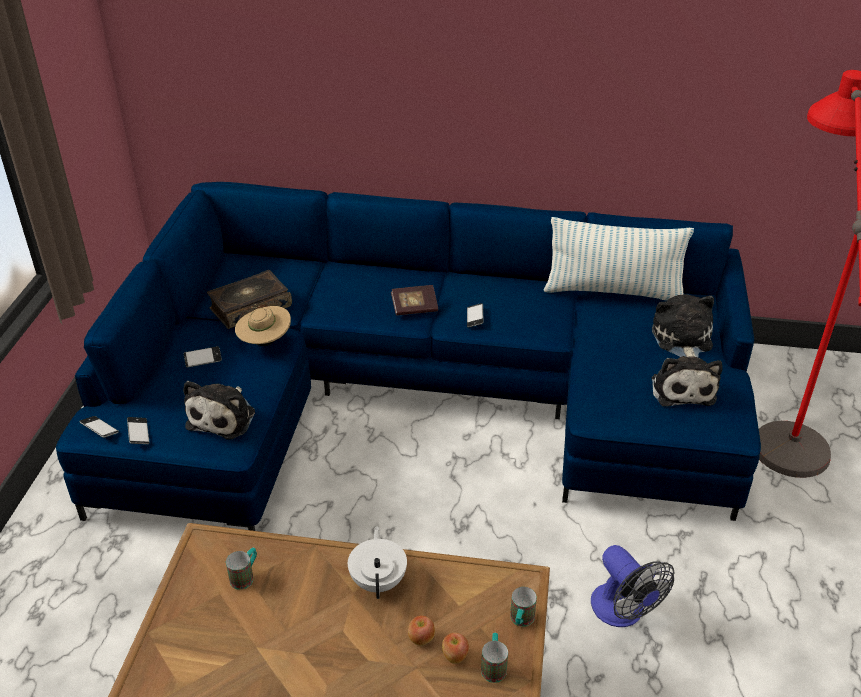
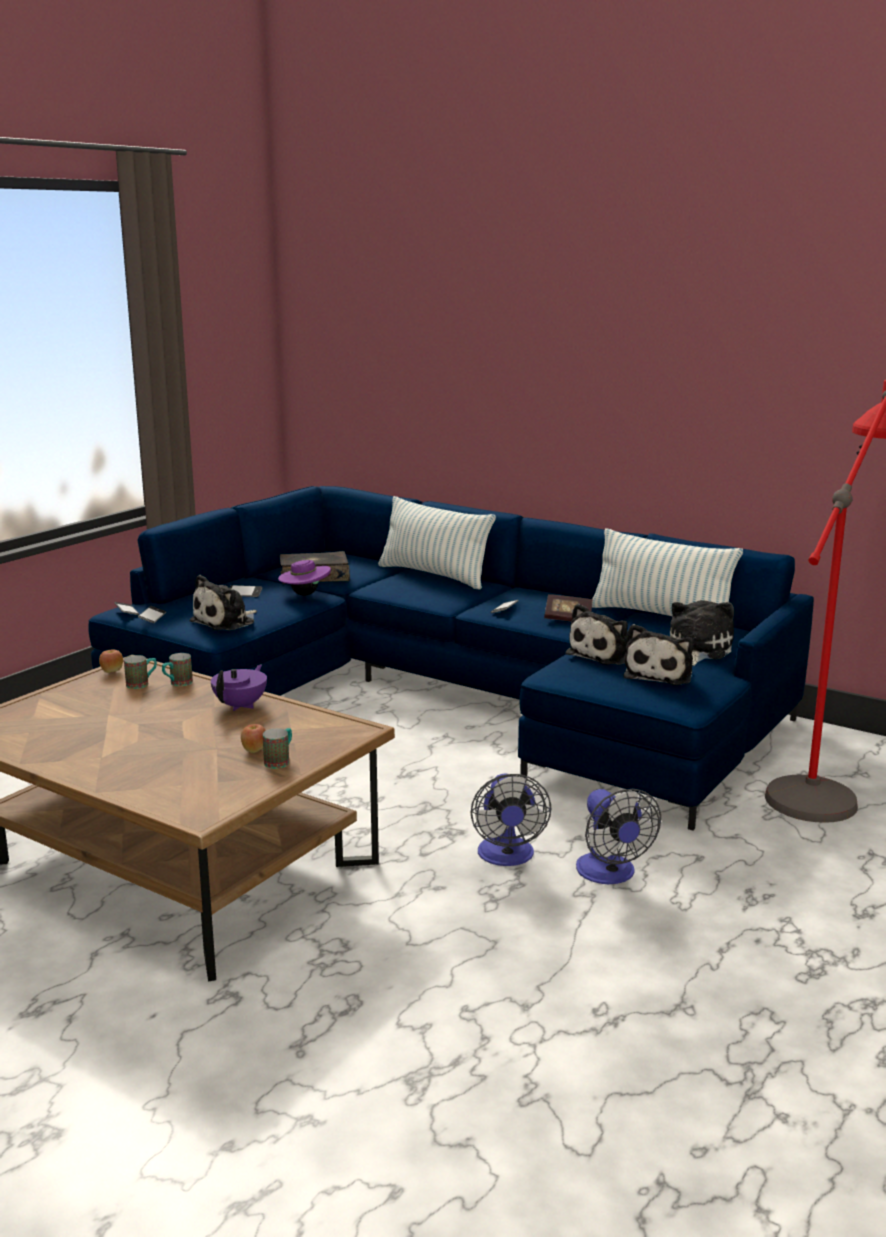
camera: 25 degrees right, 20 degrees down
beige hat [235,304,291,346] -> purple hat [278,557,331,596]
white teapot [348,526,407,599] -> purple teapot [211,665,267,711]
book [391,285,438,316] -> book moved to [544,594,593,622]
apple [408,616,435,646] -> apple moved to [99,649,123,673]
mug [510,587,537,627] -> mug moved to [162,653,193,686]
none -> pillow [378,496,496,589]
none -> plush toy [566,604,628,665]
none -> fan [576,789,661,884]

